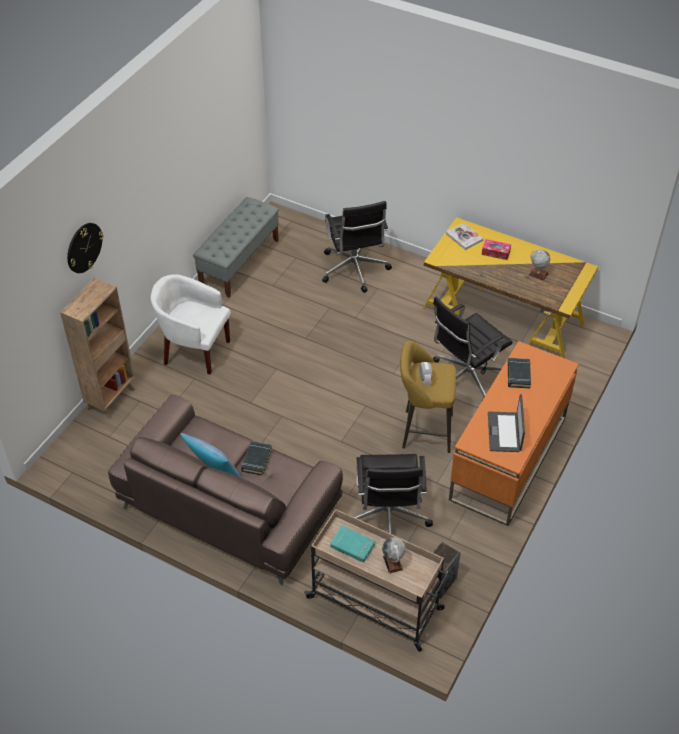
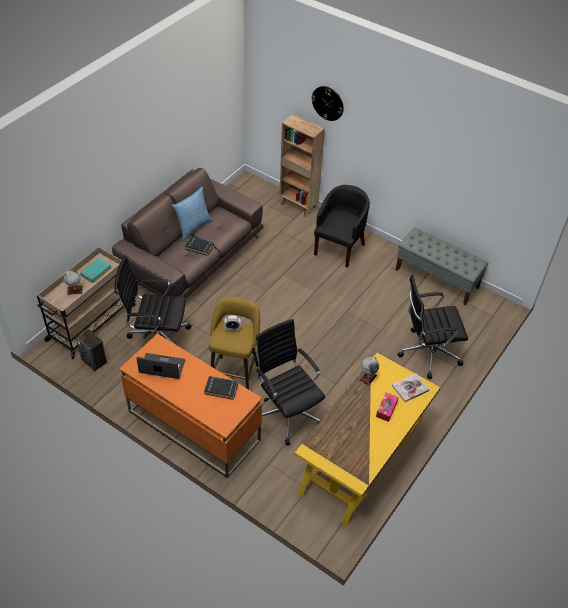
camera: 95 degrees right, 0 degrees up
white armchair [151,274,231,375] -> black armchair [314,185,370,268]
globe [528,250,550,281] -> globe moved to [360,357,379,386]

